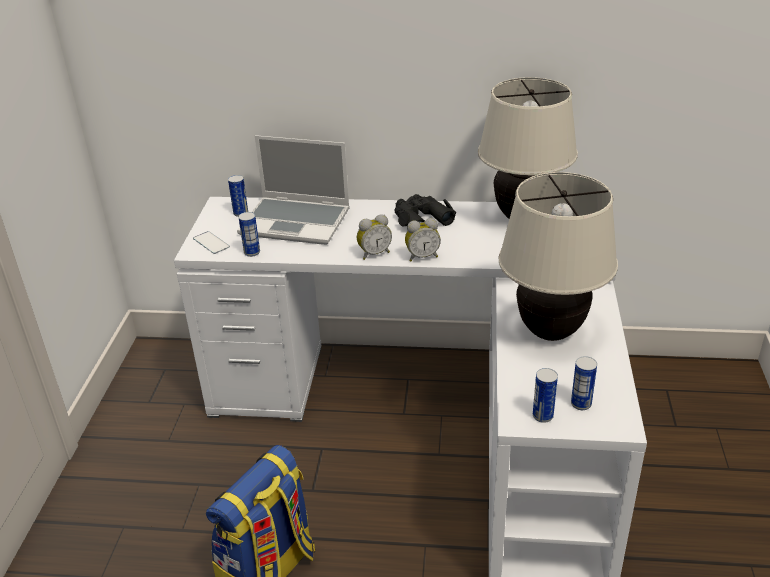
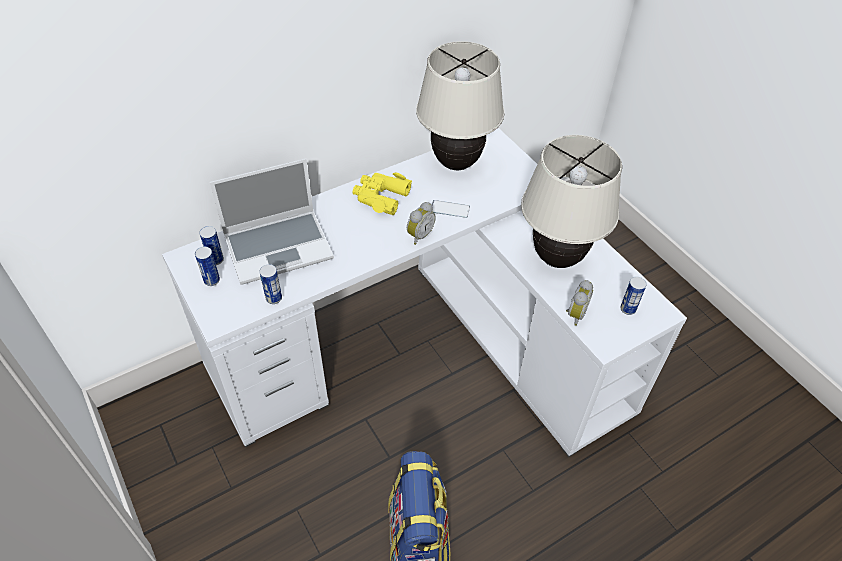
camera: 40 degrees left, 15 degrees up
phone [193,231,230,254] -> phone moved to [432,200,470,218]
alarm clock [357,214,392,260] -> alarm clock moved to [566,280,593,326]
black binoculars [395,194,456,227] -> yellow binoculars [352,172,412,215]
can [533,368,558,423] -> can moved to [195,247,220,286]

